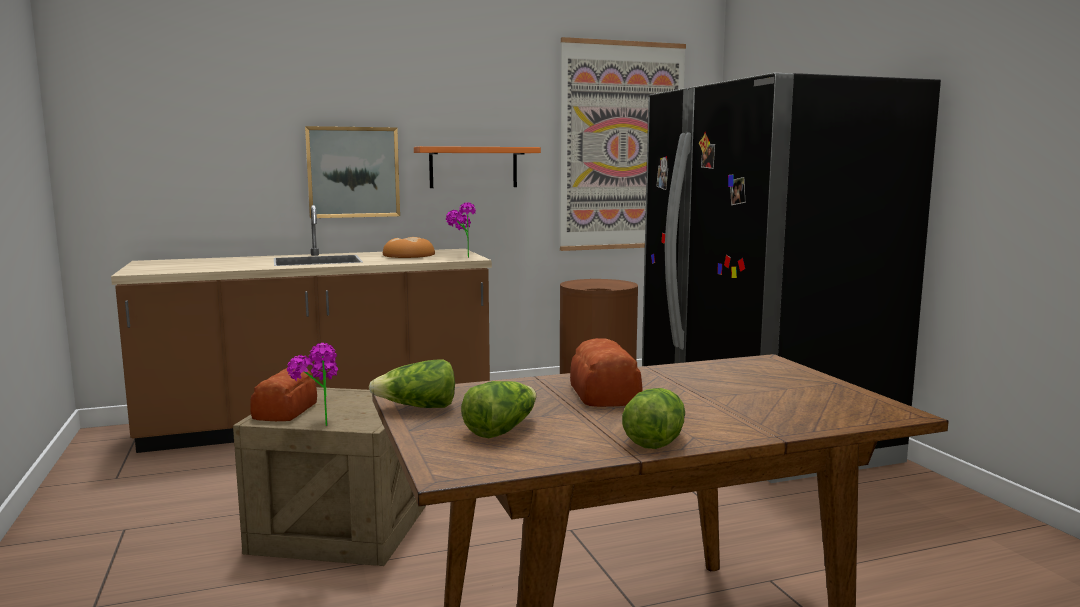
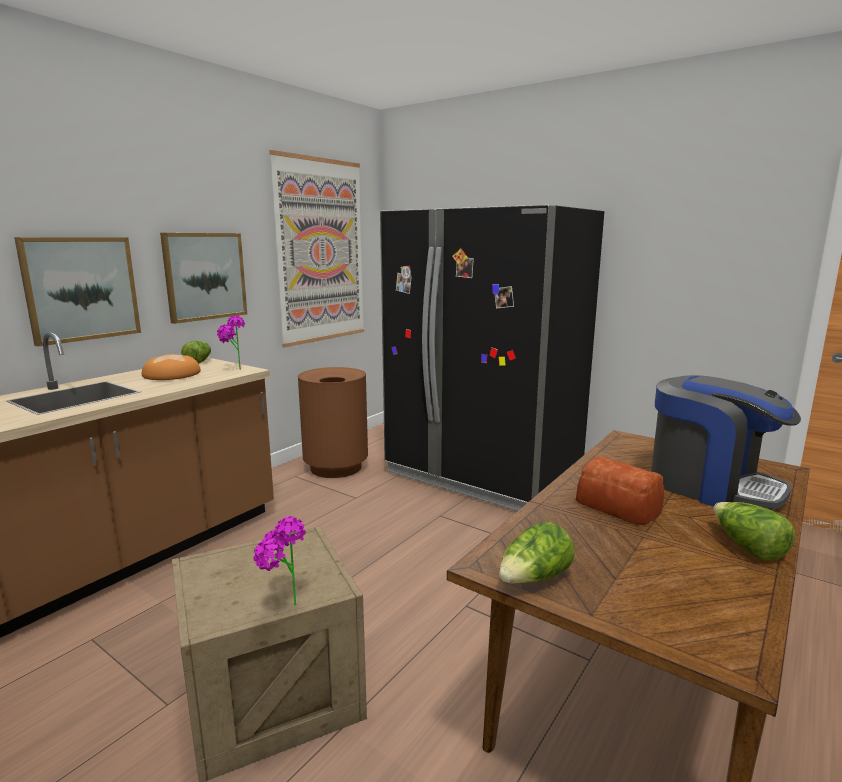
camera: 35 degrees left, 5 degrees up
bread [250,368,317,421] -> none
orange shelf [414,146,541,188] -> picture [160,233,247,324]
lettuce [461,381,536,438] -> lettuce moved to [181,341,211,364]
none -> coffee machine [651,375,801,510]

